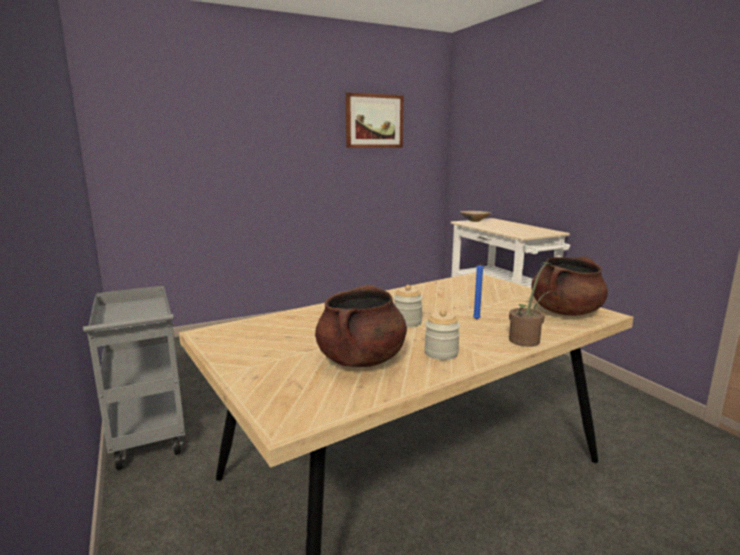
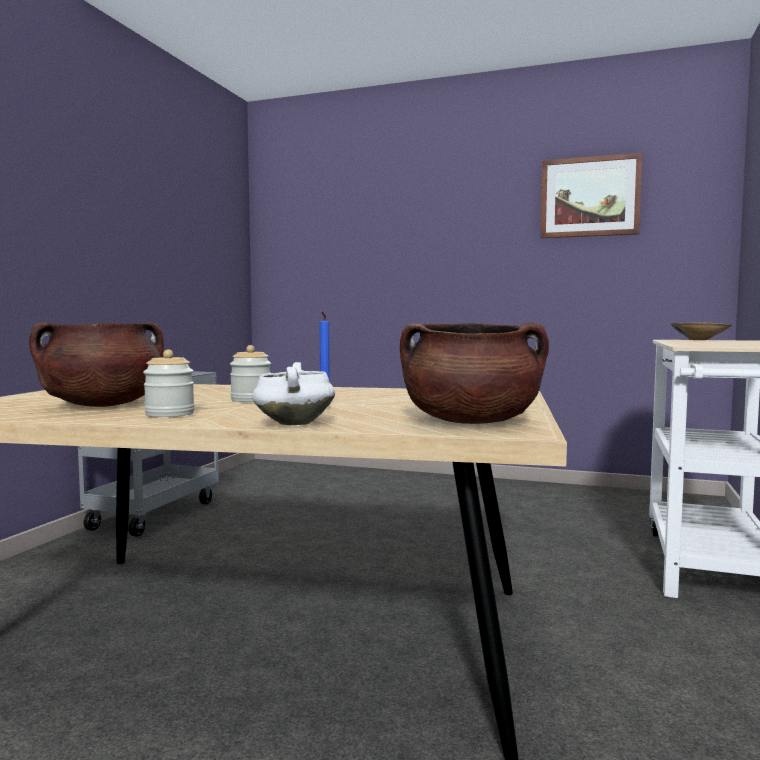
camera: 45 degrees right, 10 degrees down
potted plant [509,262,557,347] -> white cooking pot [252,362,335,426]

